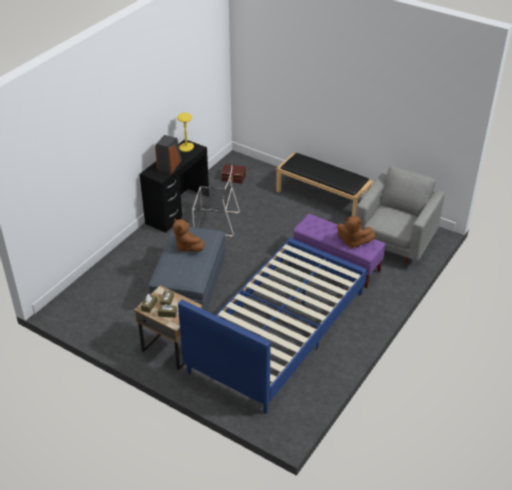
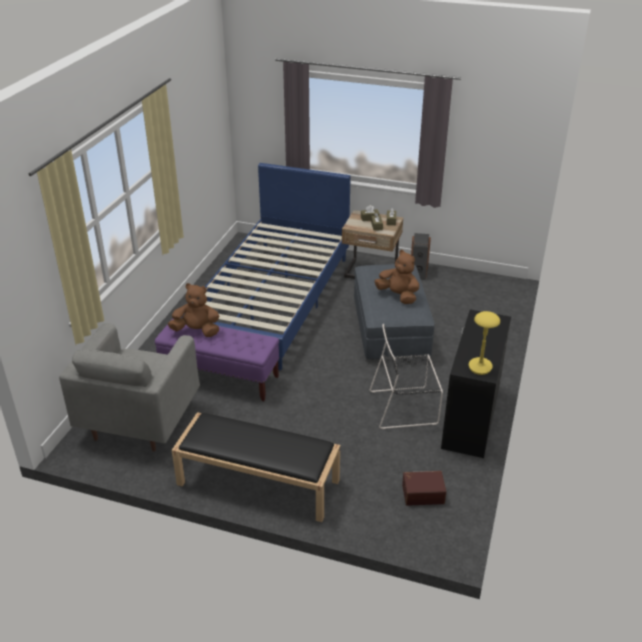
camera: 165 degrees right, 5 degrees down
speaker [155,135,182,174] -> speaker moved to [411,233,431,280]

